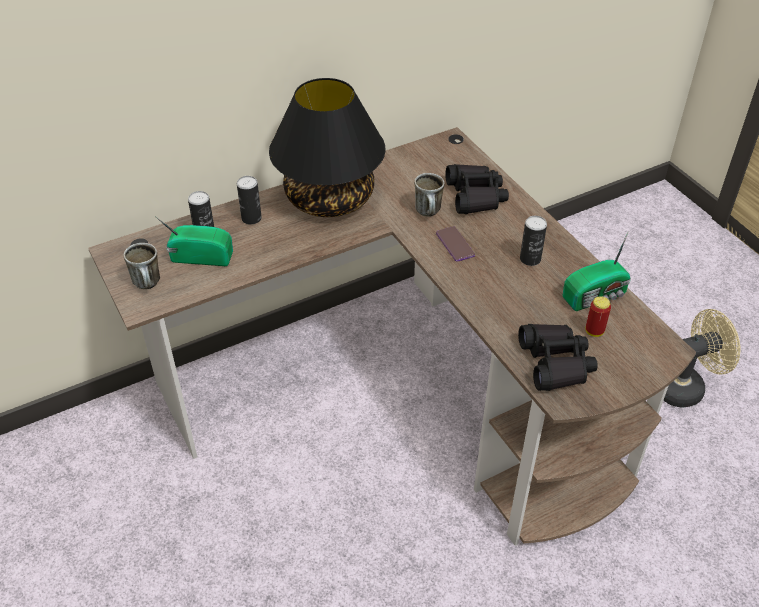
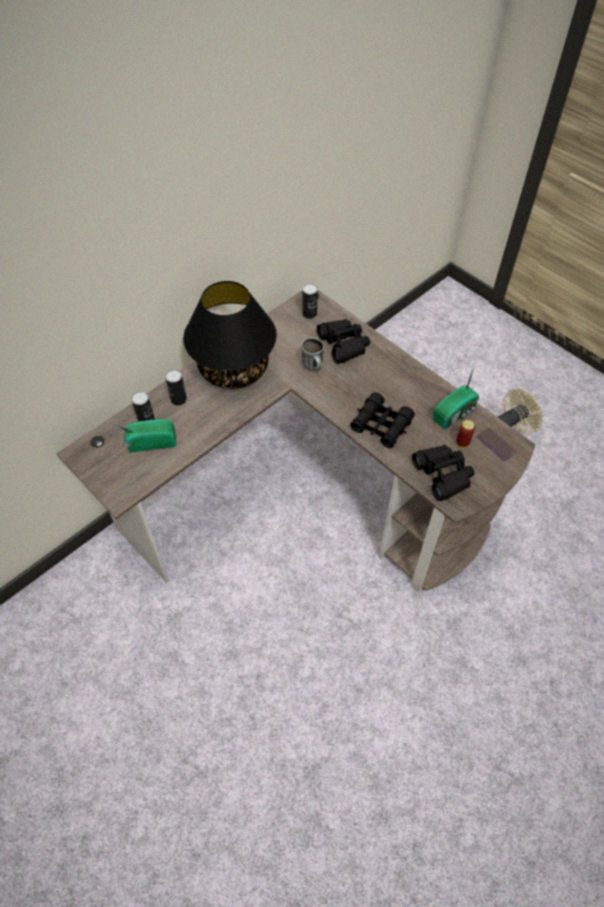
camera: 15 degrees left, 10 degrees up
mug [124,243,160,289] -> none
phone [436,226,475,262] -> phone moved to [477,428,516,461]
can [520,216,547,266] -> can moved to [302,284,318,319]
none -> black binoculars [350,392,415,448]

